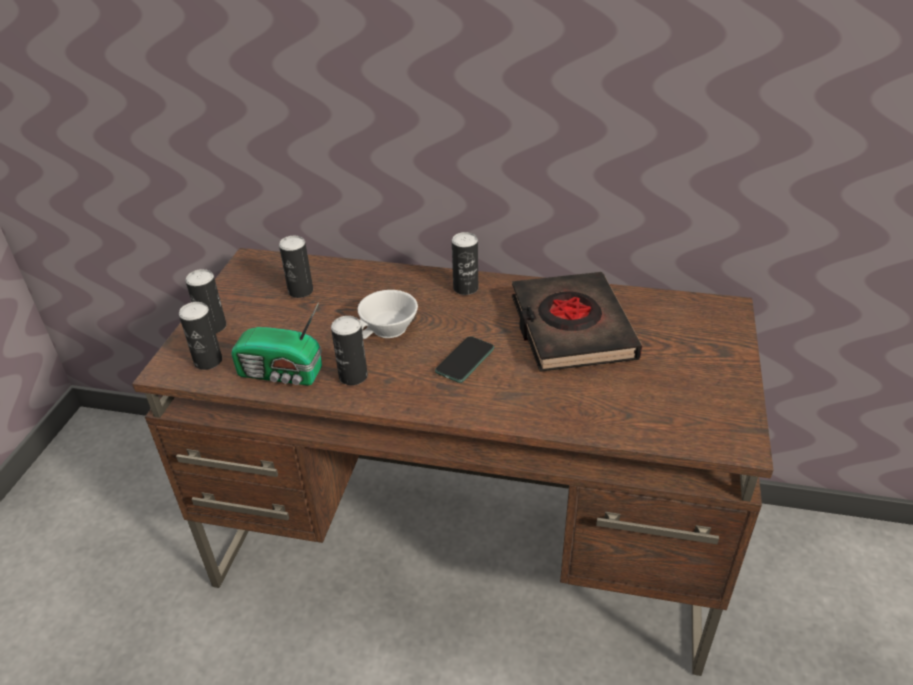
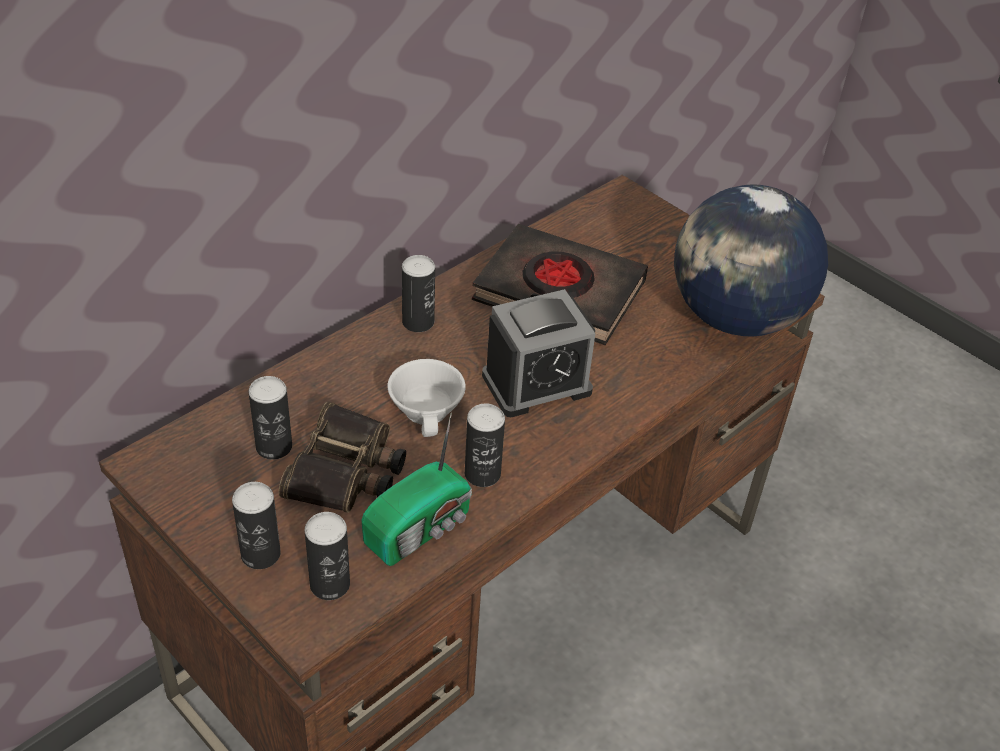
camera: 60 degrees left, 5 degrees up
phone [435,336,494,383] -> alarm clock [482,289,595,417]
none -> binoculars [279,402,406,513]
none -> globe [674,184,828,337]

